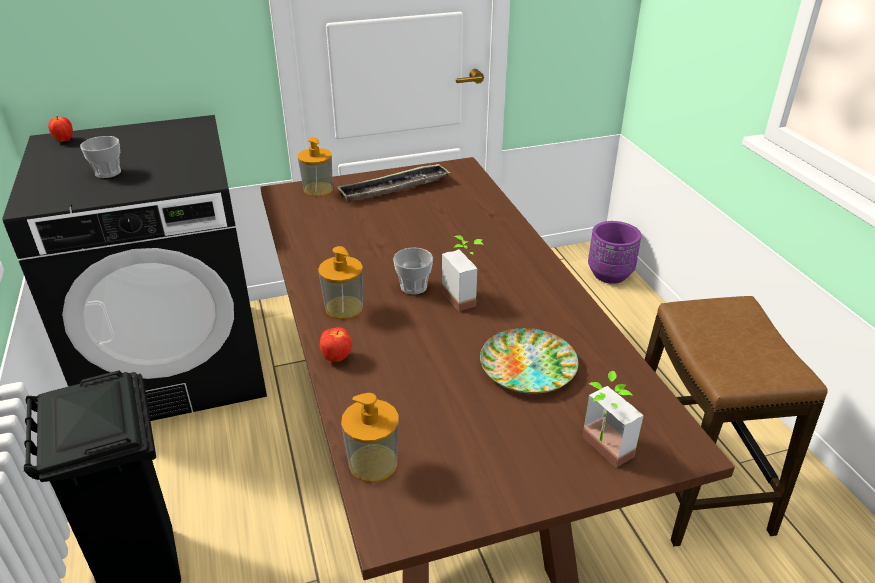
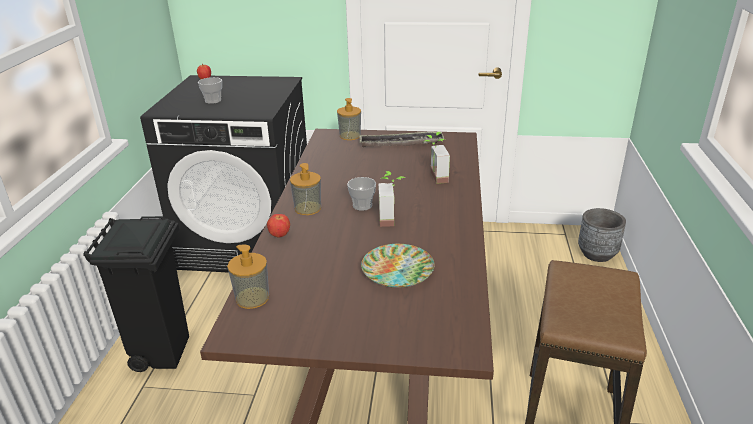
camera: 25 degrees right, 5 degrees down
potted plant [582,371,644,467] -> potted plant moved to [425,132,450,184]
purple planter [588,221,641,284] -> grey planter [578,208,626,262]

